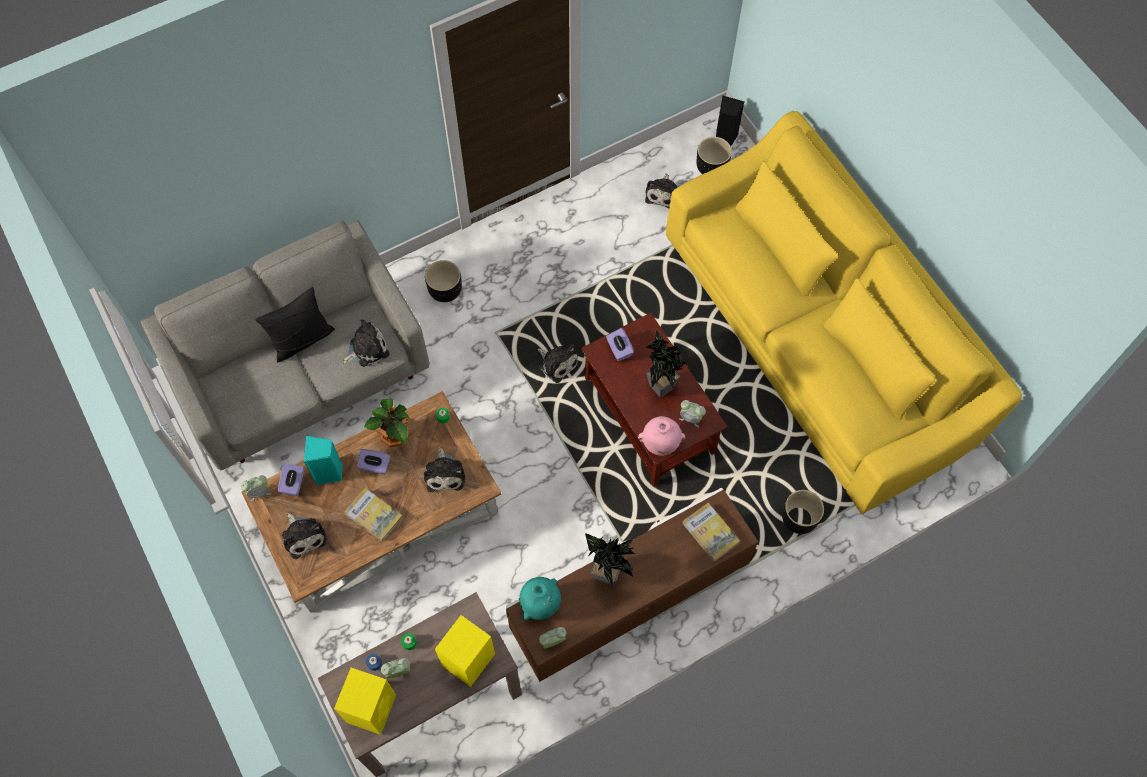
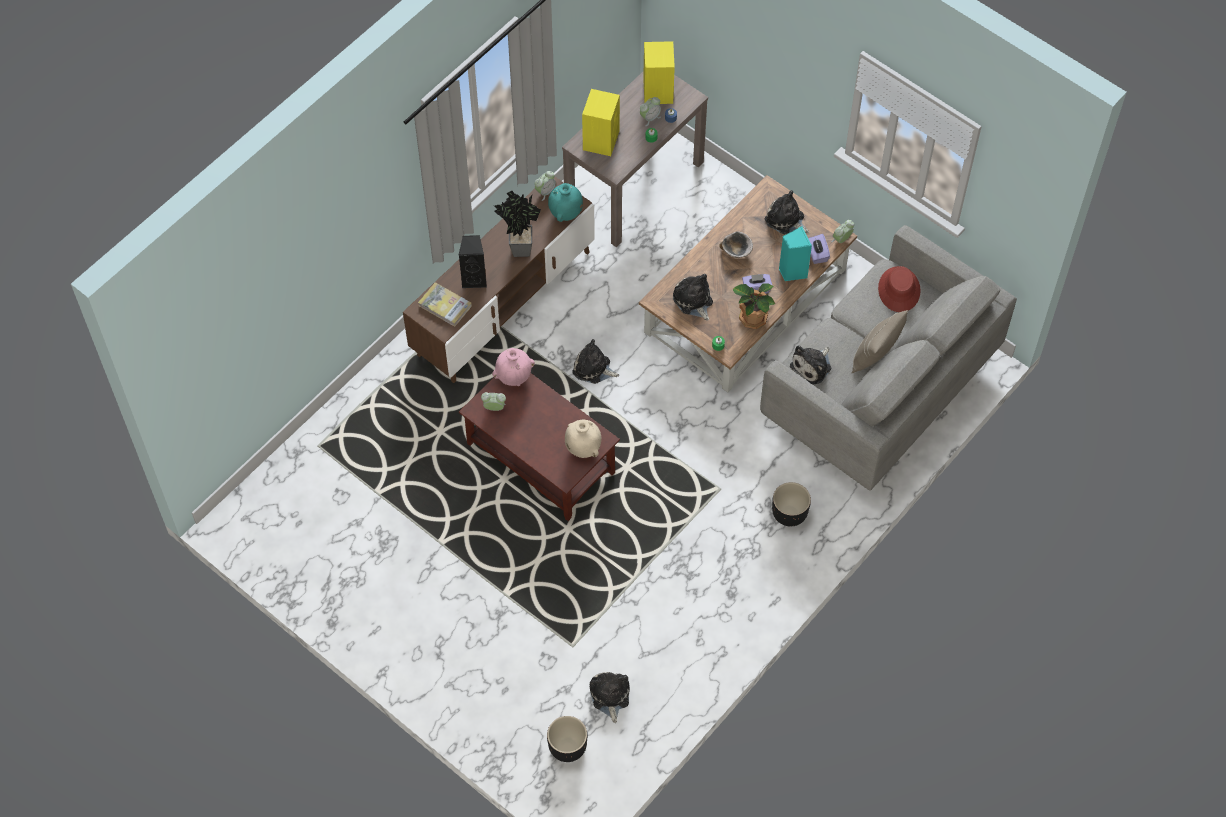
camera: 160 degrees right, 5 degrees down
black pillow [255,287,335,362] -> beige pillow [852,310,908,373]
book [344,488,403,542] -> bowl [719,231,753,258]
plush toy [538,344,579,383] -> plush toy moved to [572,339,619,384]
purple tissue box [606,328,634,361] -> beige vase [565,420,602,458]
potted plant [646,330,691,398] -> none
yellow sofa [666,111,1022,514] -> none
black speaker [716,95,745,146] -> black speaker moved to [458,235,487,288]
black planter [782,490,824,534] -> none
none -> red hat [878,266,921,312]

